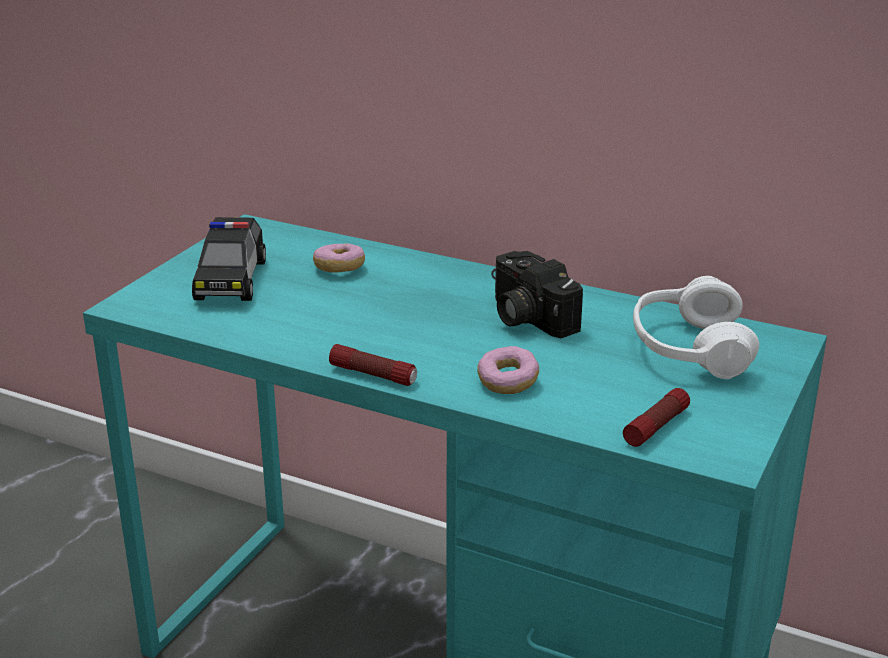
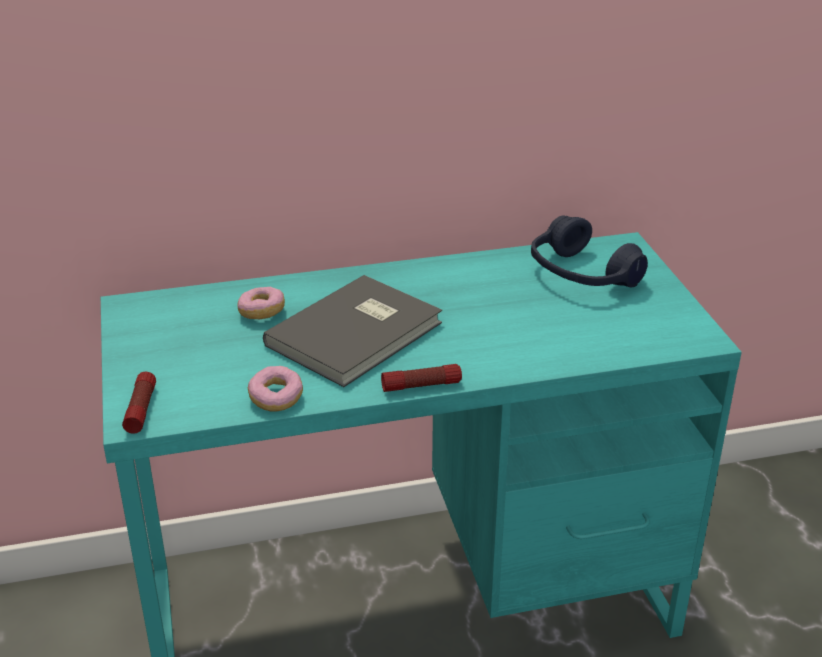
camera: 40 degrees left, 5 degrees up
toy car [192,217,266,301] -> none
donut [477,346,539,394] -> donut moved to [248,366,303,412]
camera [491,251,583,338] -> none
flashlight [623,388,690,447] -> flashlight moved to [122,372,156,434]
white headphones [633,276,759,379] -> blue headphones [531,215,648,287]
none -> grey book [263,275,442,387]

